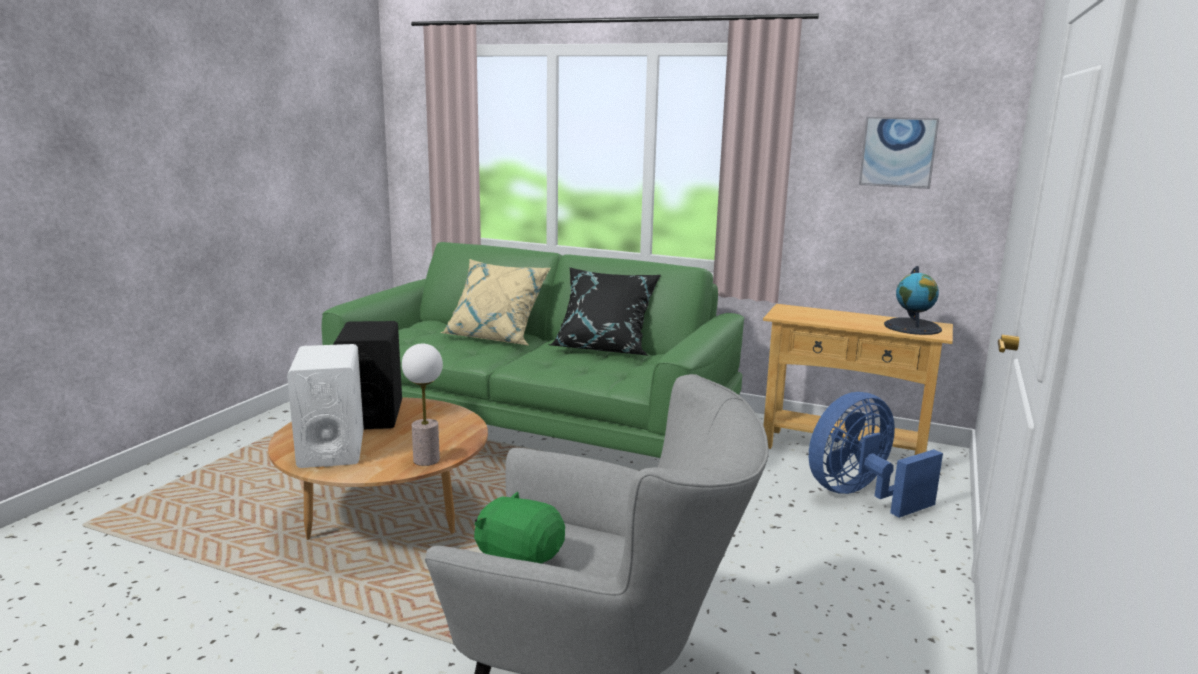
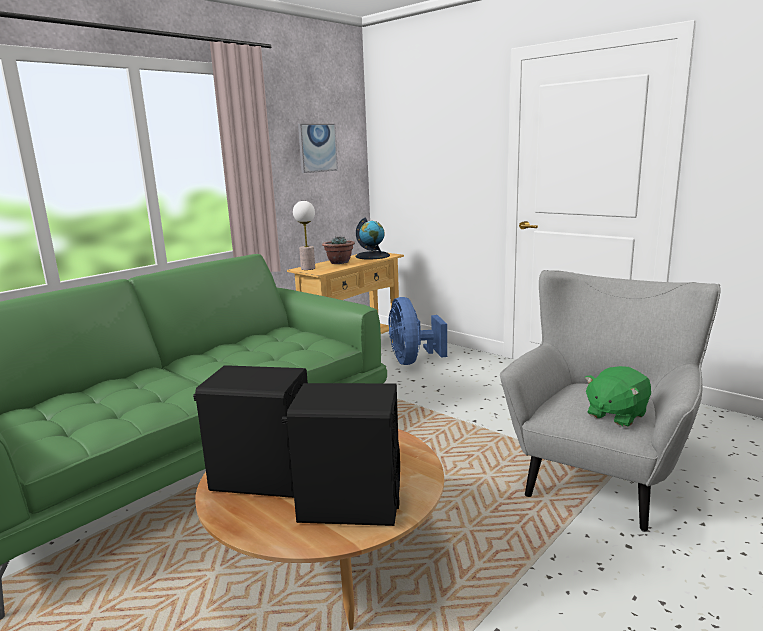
camera: 70 degrees left, 0 degrees up
white speaker [287,344,364,468] -> black speaker [282,383,400,526]
table lamp [402,344,443,466] -> table lamp moved to [293,201,315,270]
beige pillow [440,259,551,345] -> none
black pillow [549,267,661,356] -> none
none -> potted plant [322,236,355,264]

